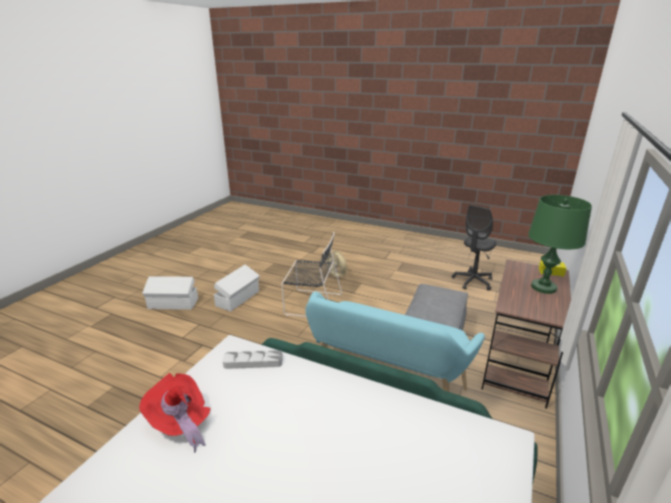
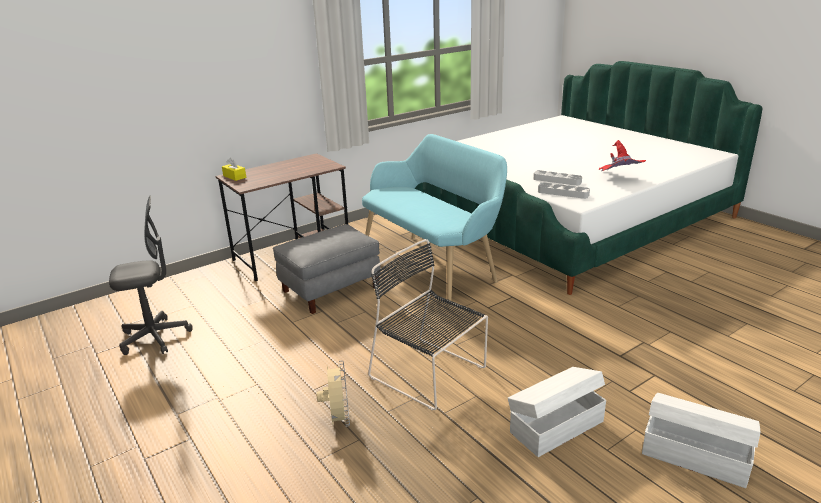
camera: 150 degrees left, 0 degrees up
green table lamp [528,195,592,294] -> none
none -> grey tray [533,170,582,186]

